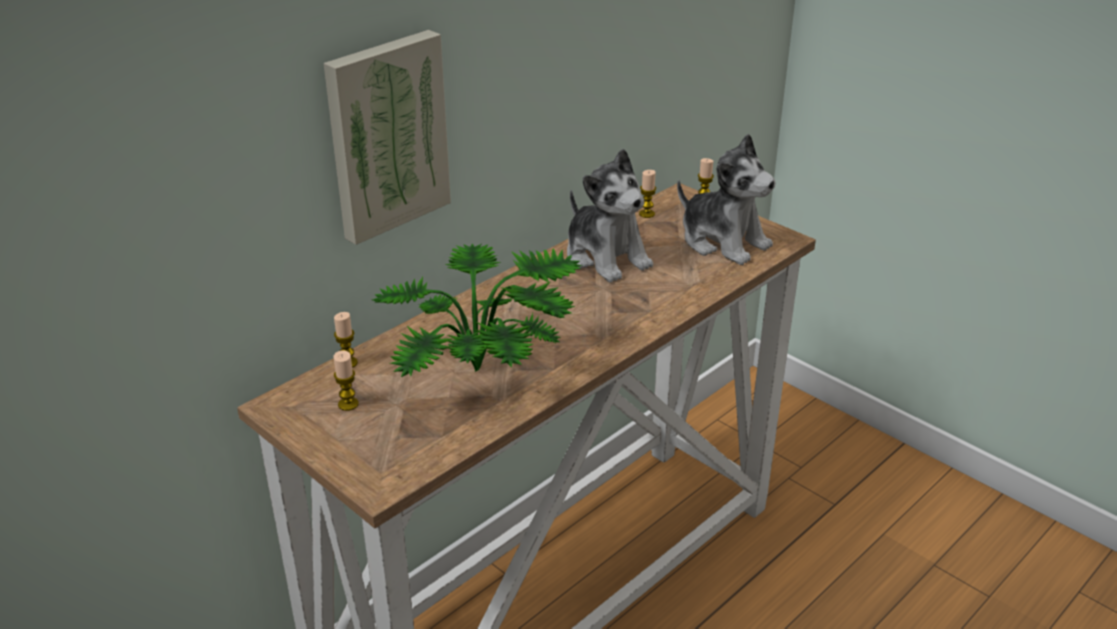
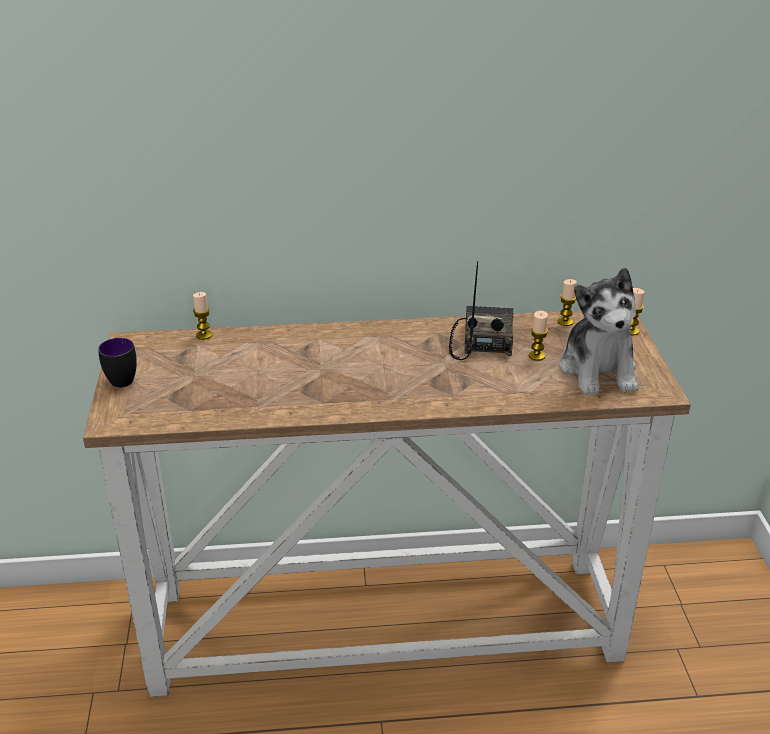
camera: 40 degrees right, 0 degrees up
picture [324,30,451,245] -> none
candle [333,350,359,411] -> candle moved to [529,311,548,361]
potted plant [372,243,582,377] -> none
plush toy [567,149,653,283] -> radio [449,261,513,360]
none -> mug [98,338,137,388]

